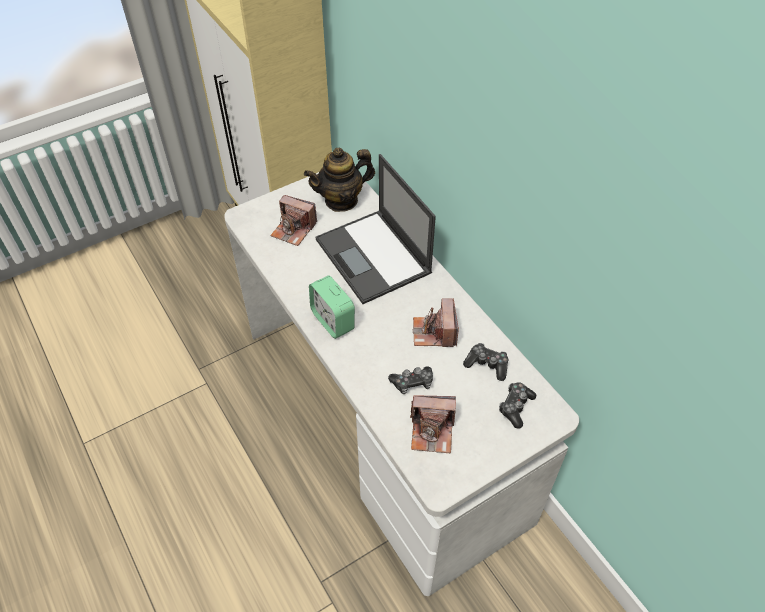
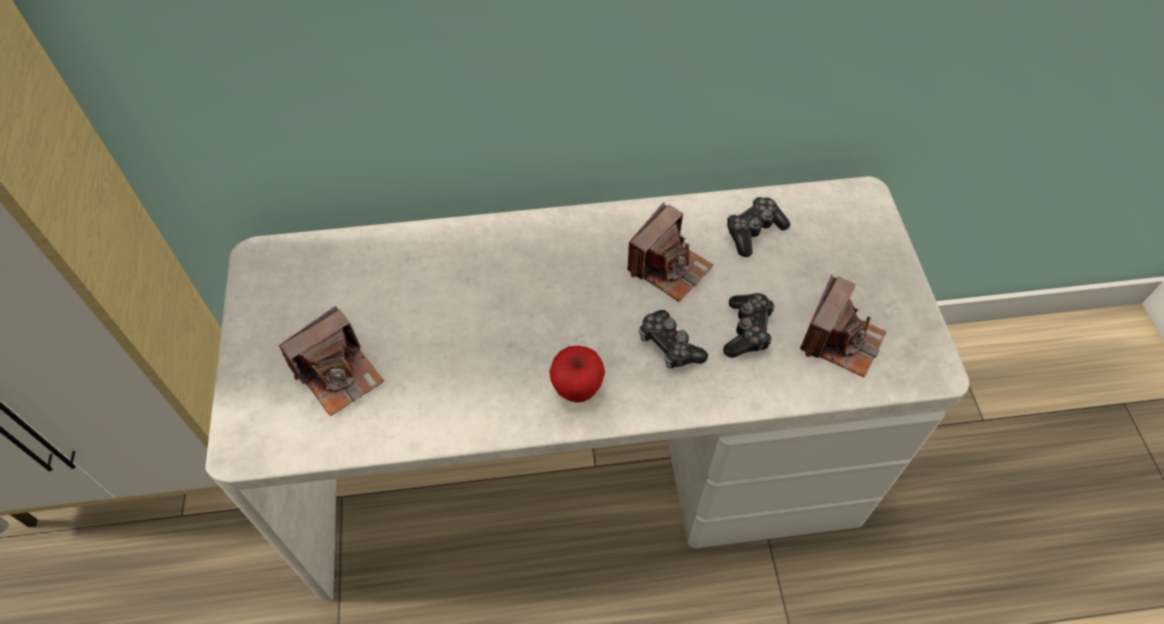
camera: 65 degrees left, 5 degrees up
teapot [304,148,375,212] -> none
alarm clock [309,276,355,339] -> apple [549,345,605,403]
laptop [315,154,436,304] -> none
camera [413,298,459,347] -> camera turned 75 degrees counterclockwise [627,203,713,302]
game controller [499,382,536,428] -> game controller moved to [639,310,708,369]

